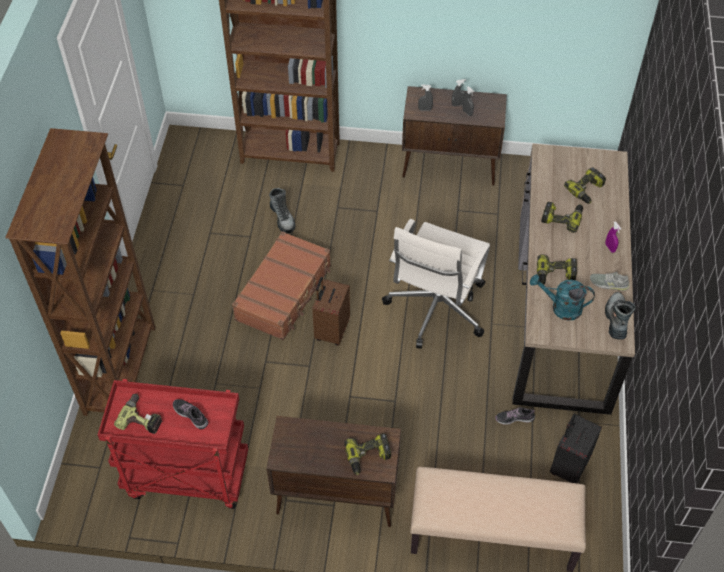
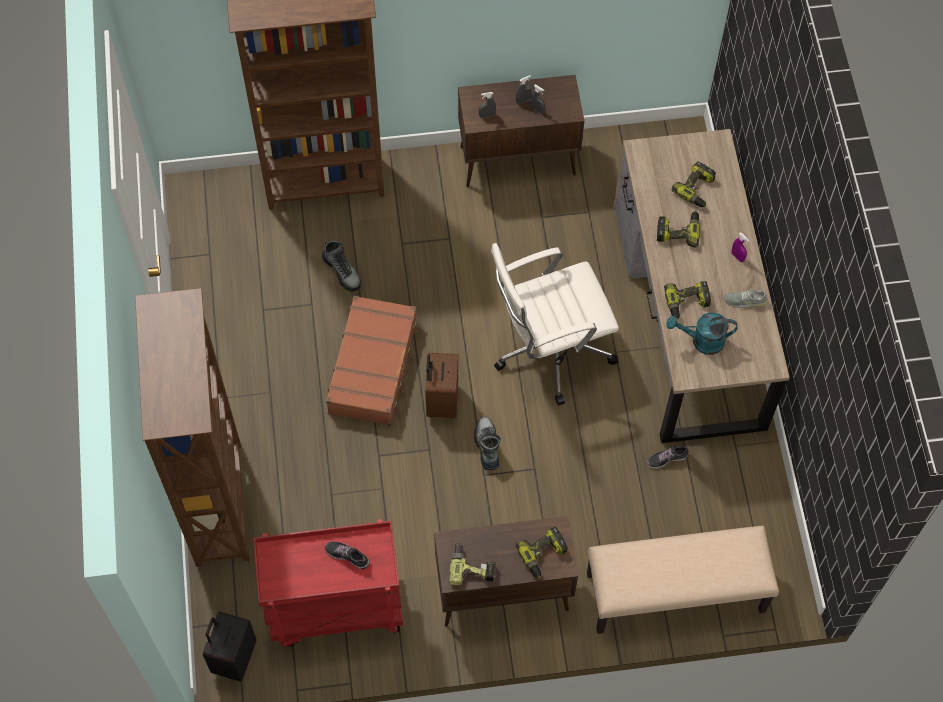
camera: 15 degrees left, 10 degrees up
power drill [114,394,162,434] -> power drill moved to [449,543,497,585]
white office chair [382,219,490,349] -> white office chair turned 60 degrees clockwise [491,243,619,406]
black suitcase [550,414,602,483] -> black suitcase moved to [203,612,256,682]
boot [605,292,636,340] -> boot moved to [474,416,501,470]

